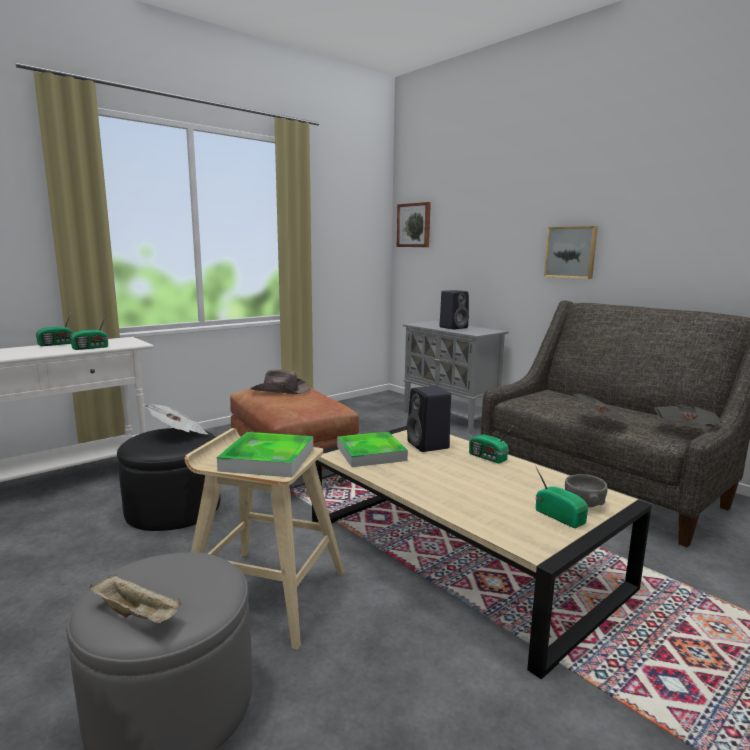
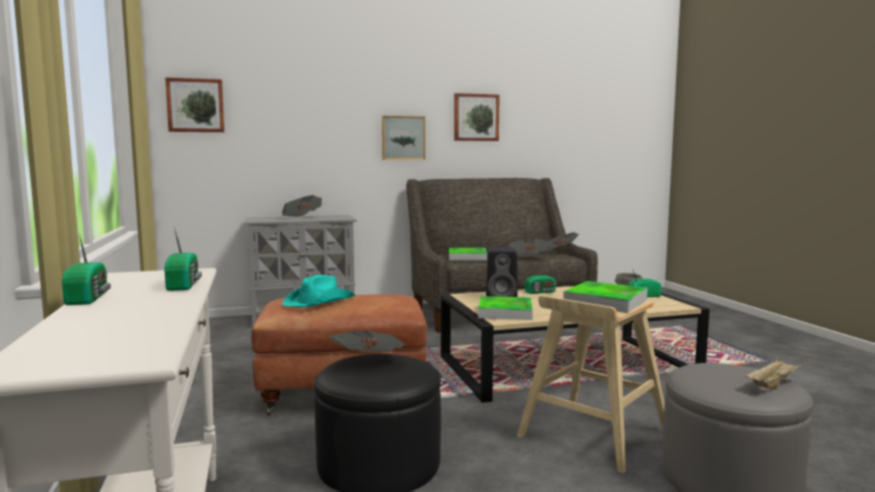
camera: 65 degrees left, 5 degrees down
brown hat [250,370,310,394] -> turquoise hat [282,275,355,307]
black speaker [439,290,469,330] -> newspaper [282,195,322,217]
none -> tray [449,248,487,261]
none -> picture [454,93,500,141]

